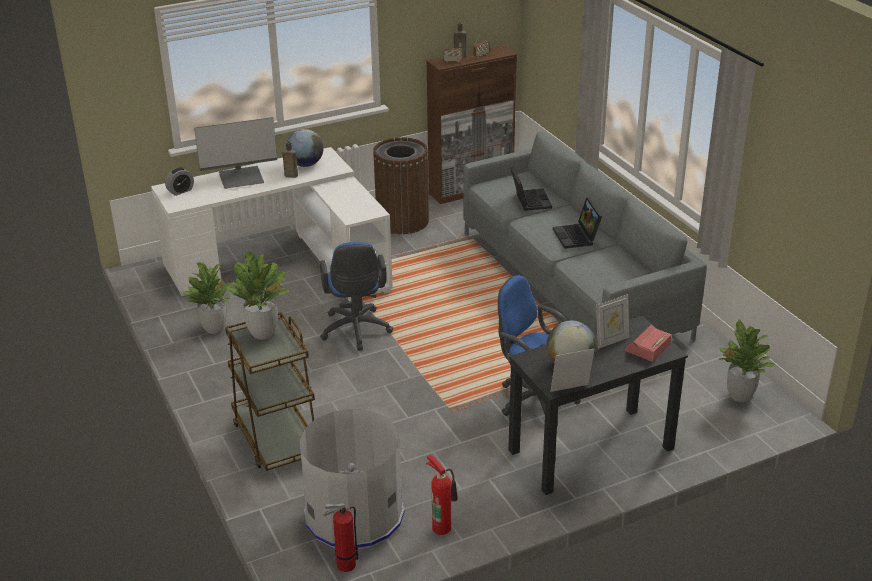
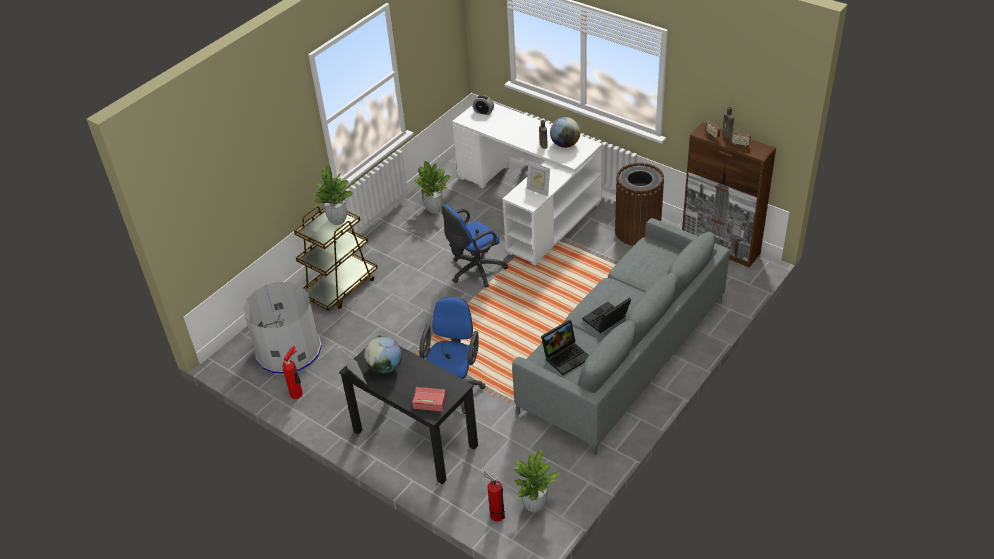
camera: 65 degrees right, 10 degrees up
monitor [194,117,277,189] -> none
fire extinguisher [324,503,358,572] -> fire extinguisher moved to [484,470,505,521]
laptop [510,166,552,211] -> laptop moved to [541,320,589,375]
picture frame [596,294,629,349] -> picture frame moved to [527,161,550,196]

